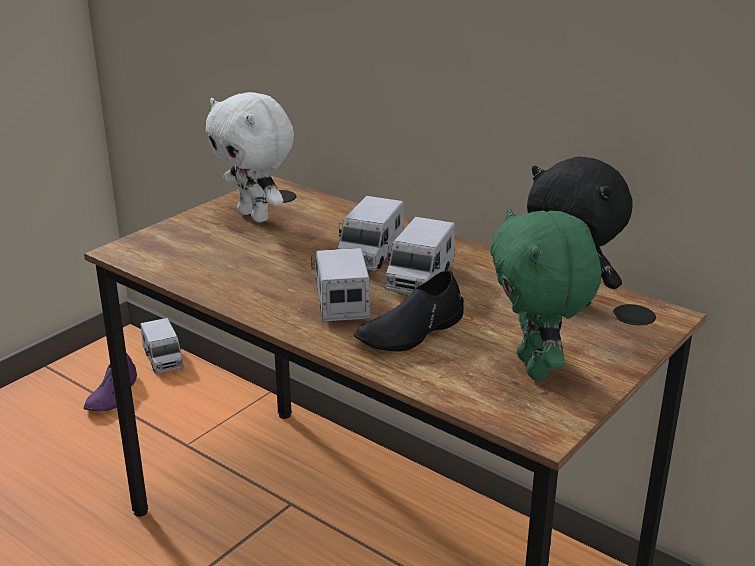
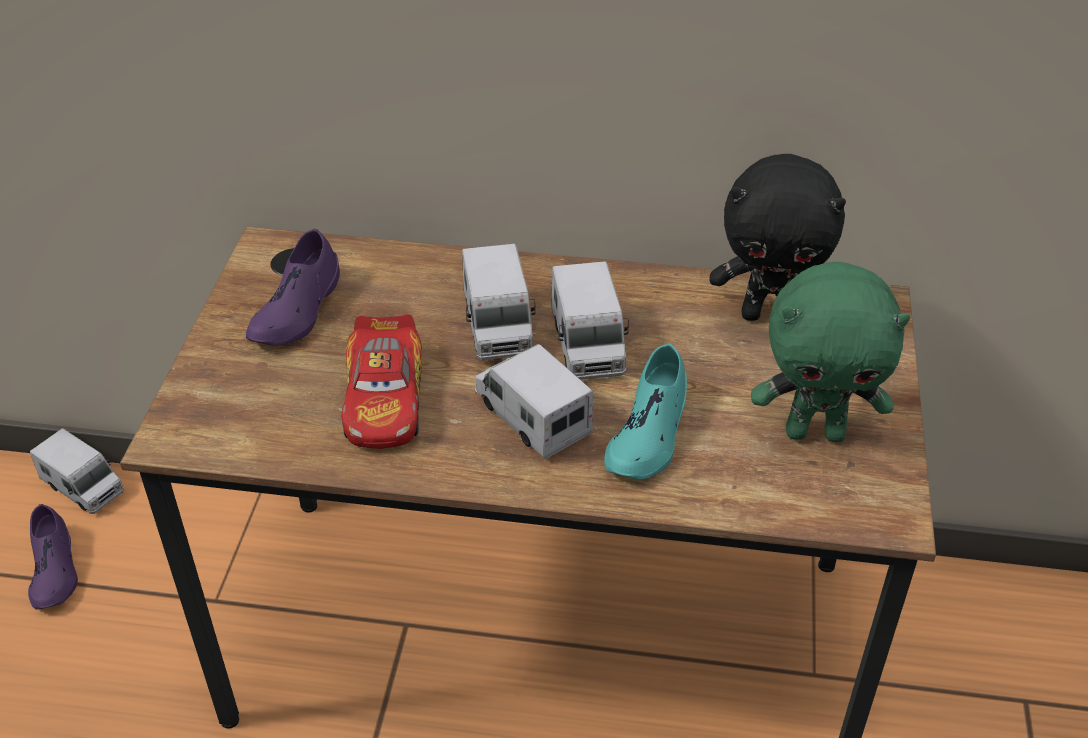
camera: 30 degrees left, 15 degrees up
white plush toy [206,92,294,222] -> purple shoe [246,229,340,346]
black shoe [355,270,464,351] -> turquoise shoe [604,343,687,479]
green plush toy [490,207,601,380] -> green plush toy turned 45 degrees counterclockwise [751,262,911,442]
none -> toy car [342,314,422,449]

